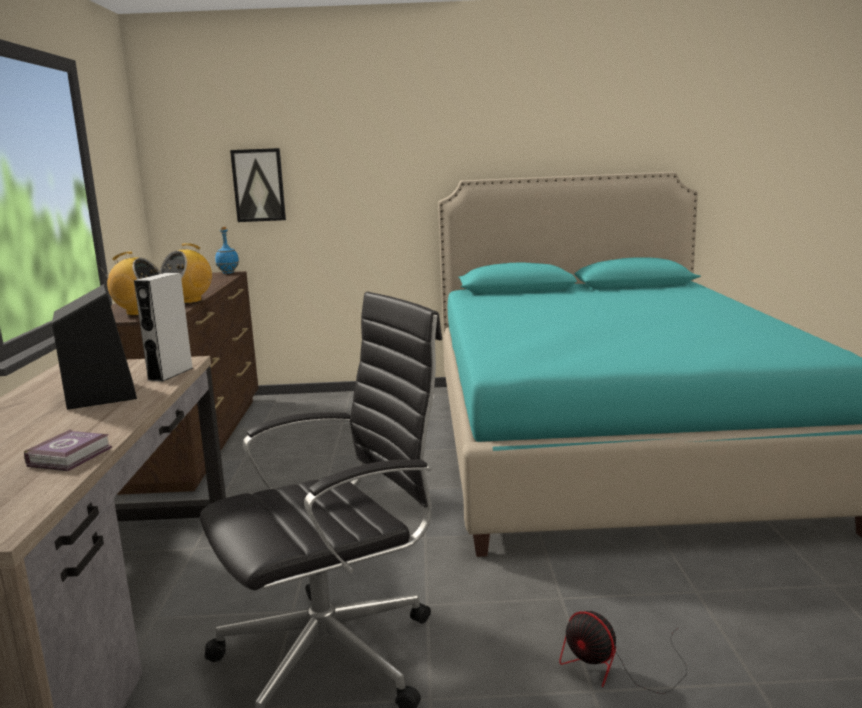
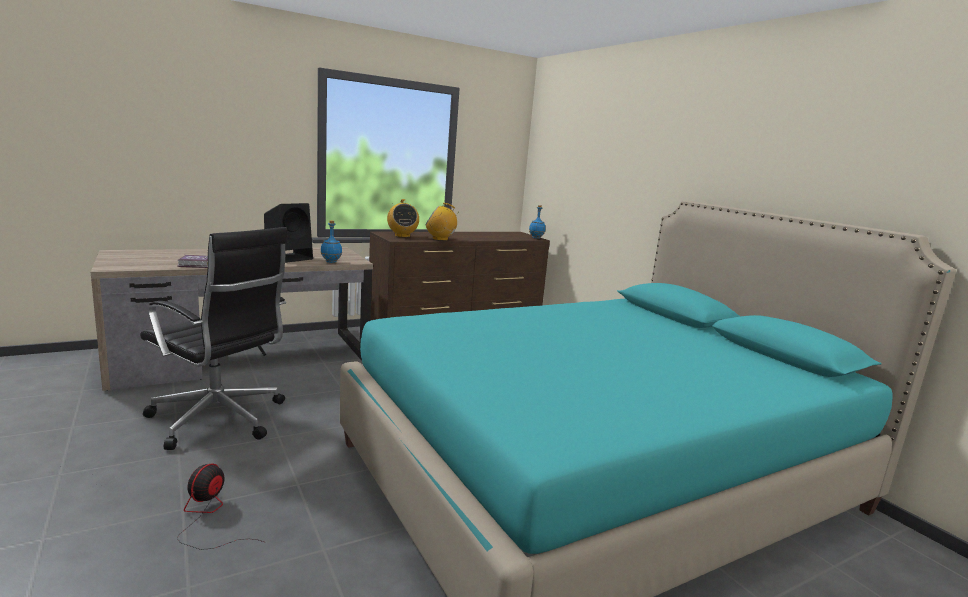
camera: 60 degrees right, 0 degrees up
grey speaker [134,273,193,381] -> blue bottle [321,220,342,263]
picture [230,148,286,222] -> none

